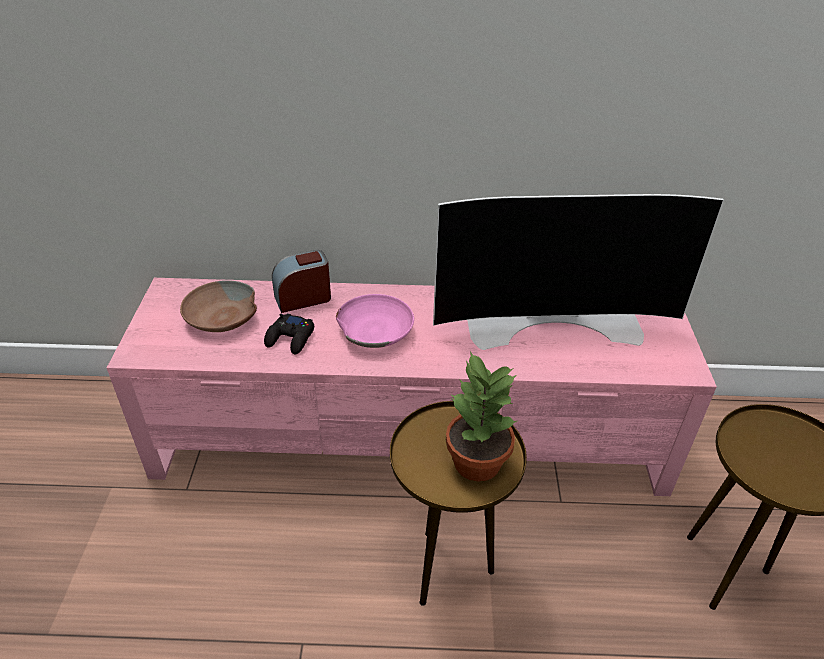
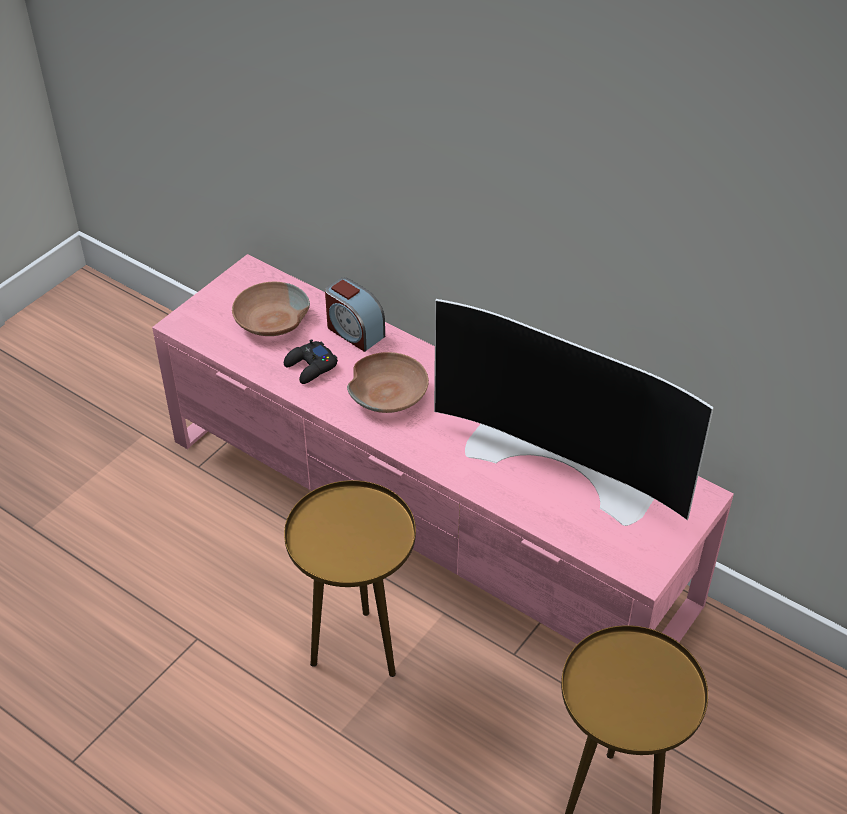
camera: 35 degrees right, 5 degrees up
alarm clock [272,250,331,313] -> alarm clock turned 150 degrees counterclockwise [325,278,385,352]
pink bowl [336,294,414,348] -> brown bowl [347,352,429,413]
potted plant [446,351,517,482] -> none

